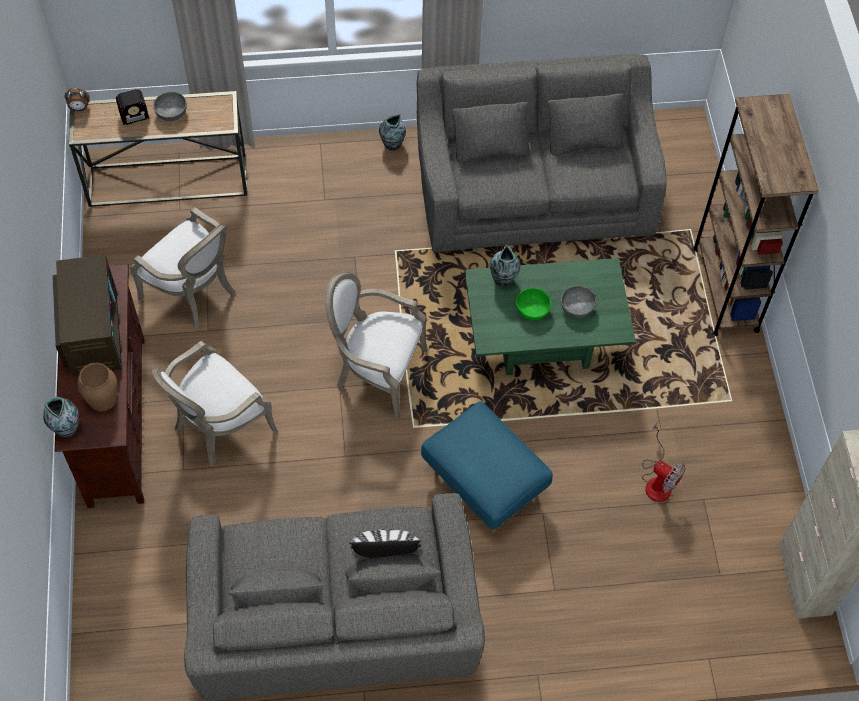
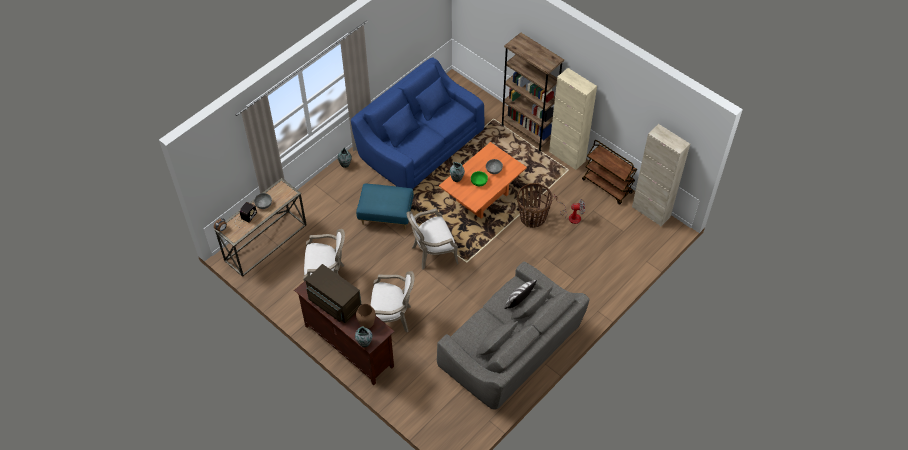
camera: 40 degrees left, 5 degrees down
armchair [152,341,277,467] -> armchair turned 90 degrees counterclockwise [371,271,415,332]
grey sofa [417,54,667,252] -> blue sofa [351,57,484,189]
blue ottoman [421,401,553,532] -> blue ottoman moved to [356,183,414,229]
green coffee table [465,258,636,375] -> orange coffee table [439,142,527,219]
none -> basket [517,183,553,228]
none -> beige cabinet [549,68,597,170]
none -> brown cart [582,140,637,205]

